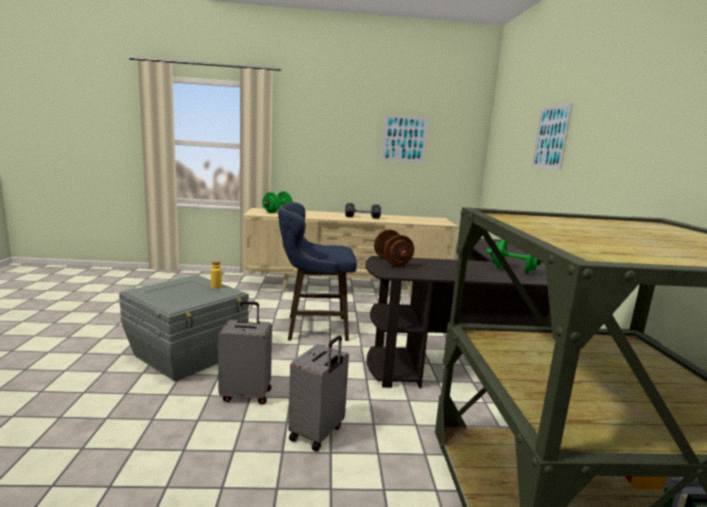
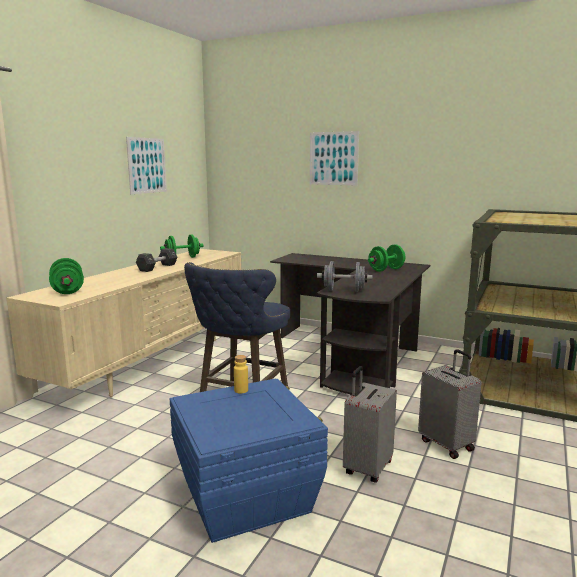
camera: 60 degrees left, 0 degrees up
grey storage box [119,275,249,381] -> blue storage box [170,379,328,543]
brown dumbbell [374,229,414,266] -> grey dumbbell [317,261,372,292]
none -> green dumbbell [160,235,203,258]

